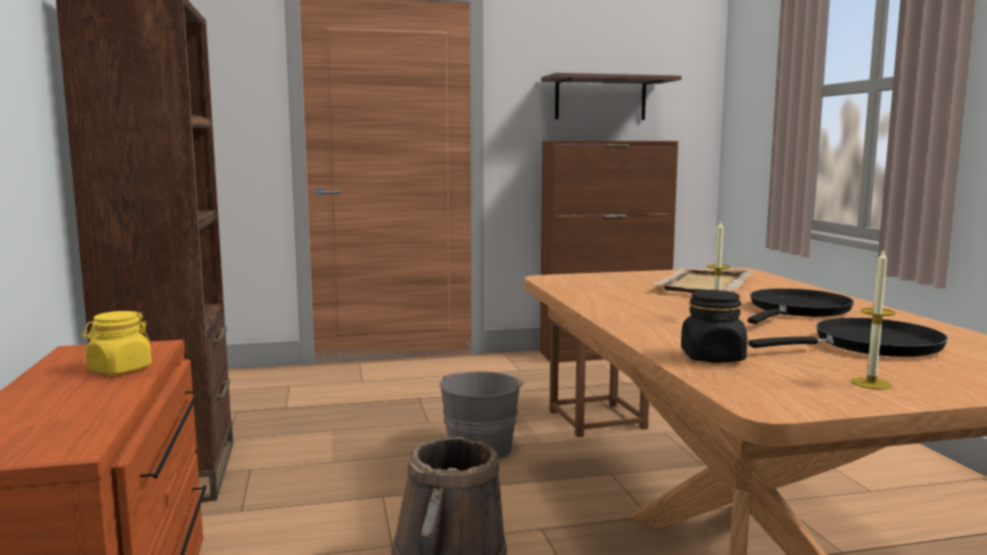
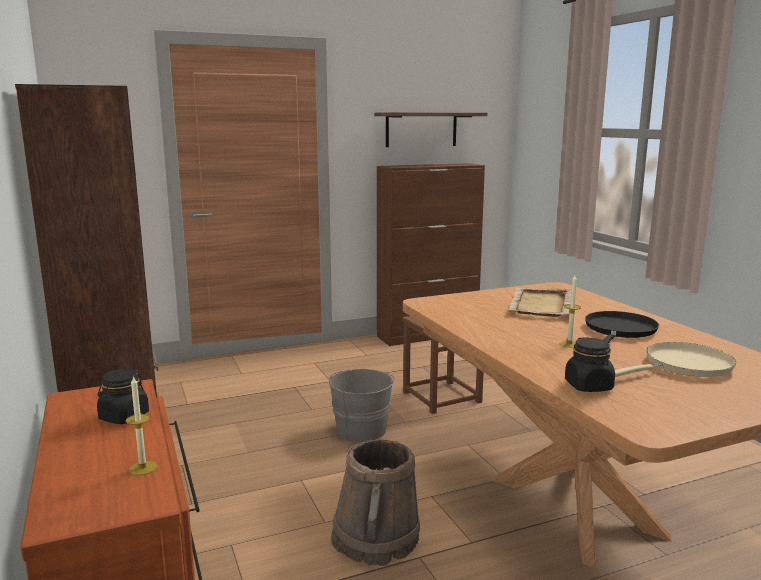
camera: 10 degrees left, 5 degrees up
yellow jar [82,311,152,375] -> black jar [97,368,149,424]
black frying pan [748,318,948,357] -> beige frying pan [615,342,736,377]
candle [851,248,896,390] -> candle moved to [126,375,157,475]

